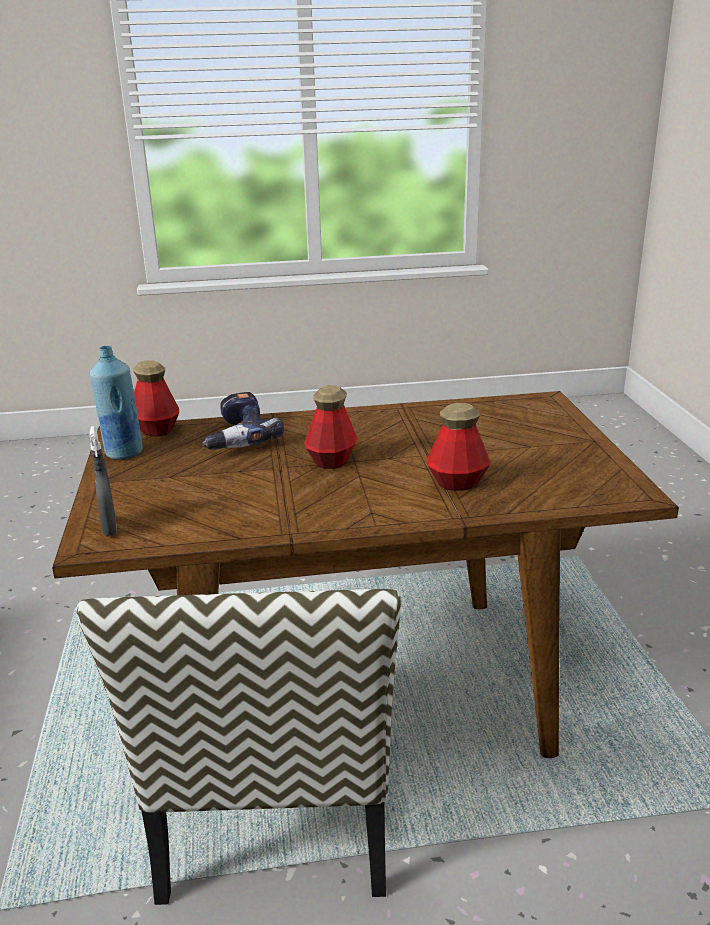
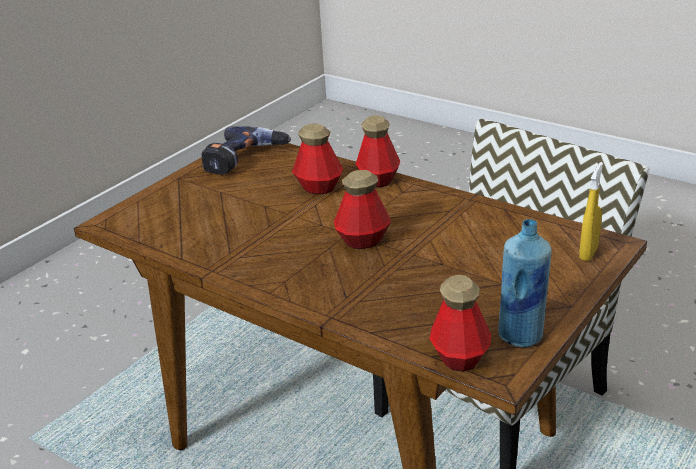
camera: 135 degrees left, 5 degrees up
grey spray bottle [90,426,117,536] -> yellow spray bottle [579,162,603,261]
power drill [202,392,284,449] -> power drill moved to [202,126,291,175]
none -> bottle [356,115,400,187]

